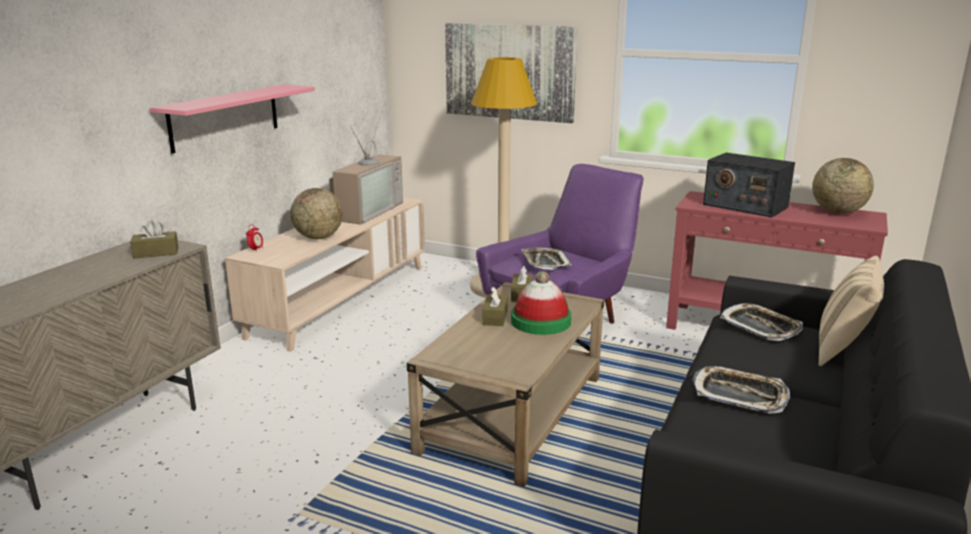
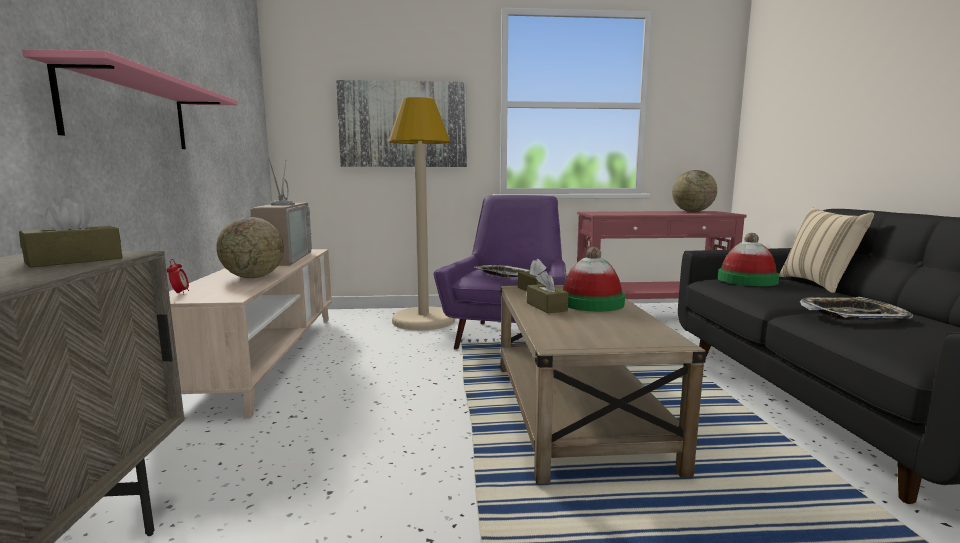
camera: 30 degrees left, 10 degrees down
radio [703,152,795,218] -> none
tray [720,303,803,341] -> hat [718,233,779,286]

